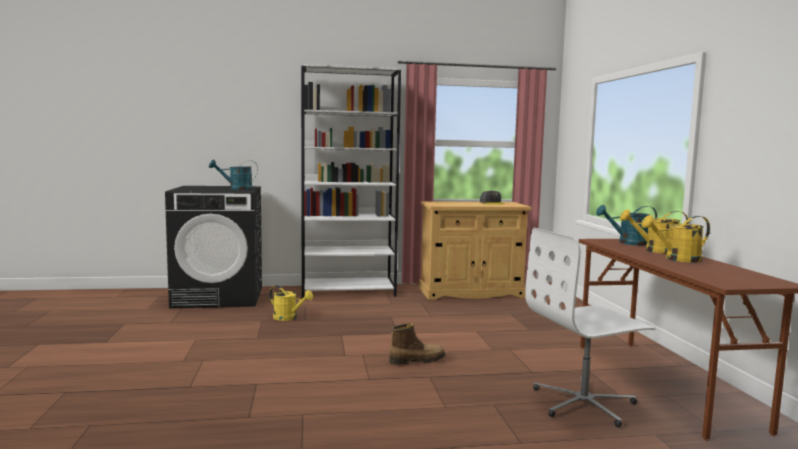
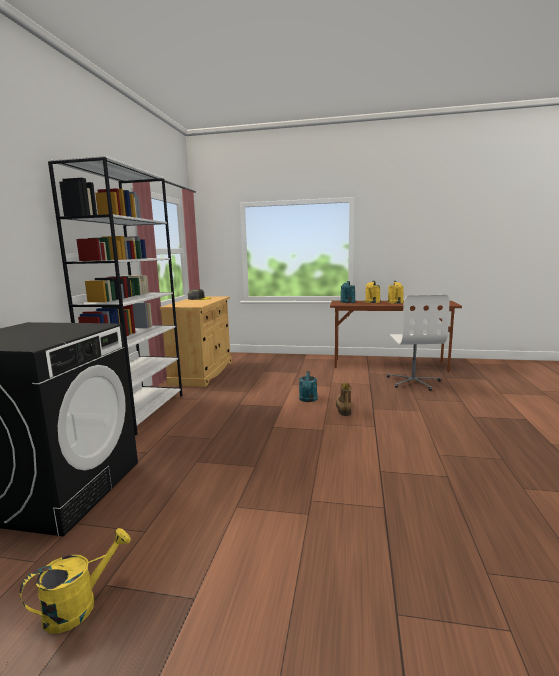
camera: 70 degrees left, 5 degrees up
turquoise watering can [209,160,258,190] -> turquoise watering can moved to [299,371,318,402]
yellow watering can [269,286,313,321] -> yellow watering can moved to [20,528,131,633]

